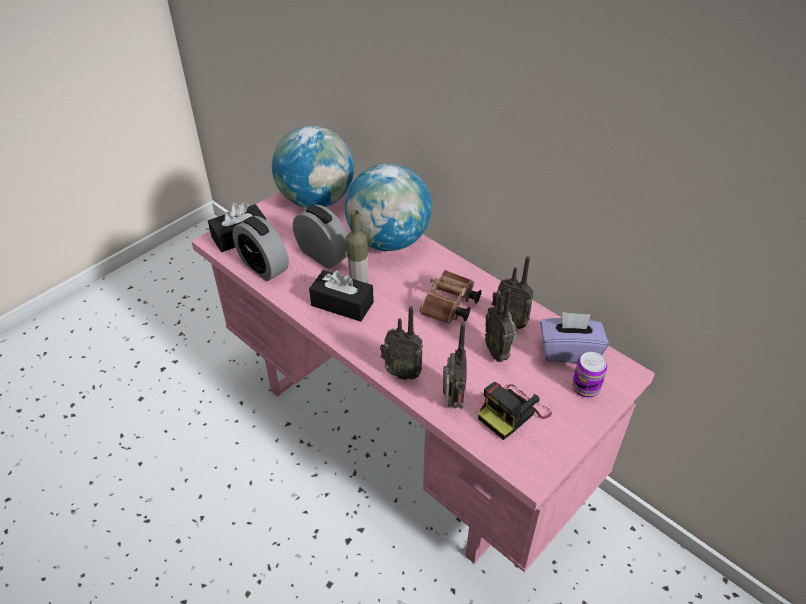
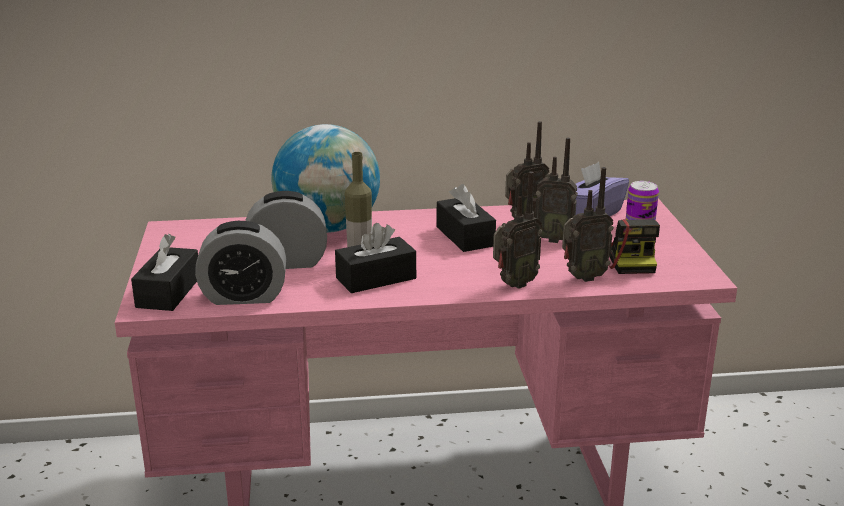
camera: 50 degrees left, 20 degrees down
globe [272,125,354,208] -> none
brown binoculars [419,270,481,324] -> black tissue box [436,184,496,252]
radio [443,323,467,409] -> radio turned 120 degrees clockwise [562,167,614,282]

